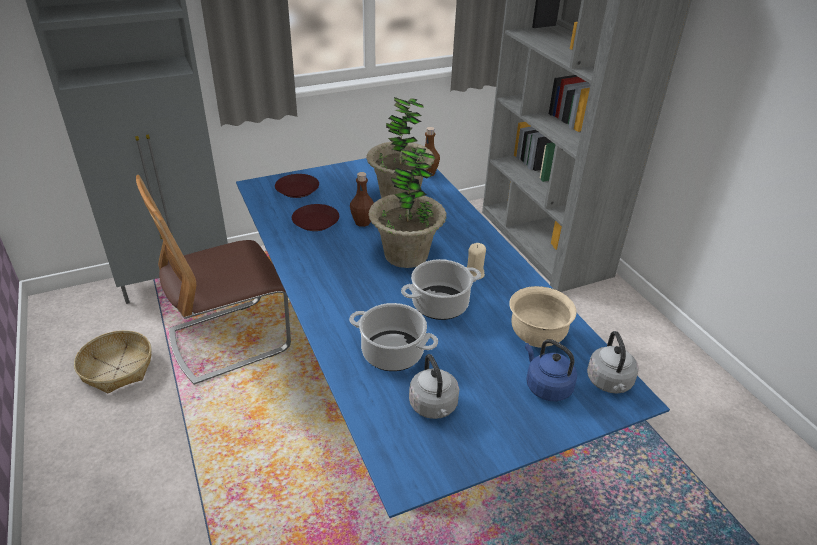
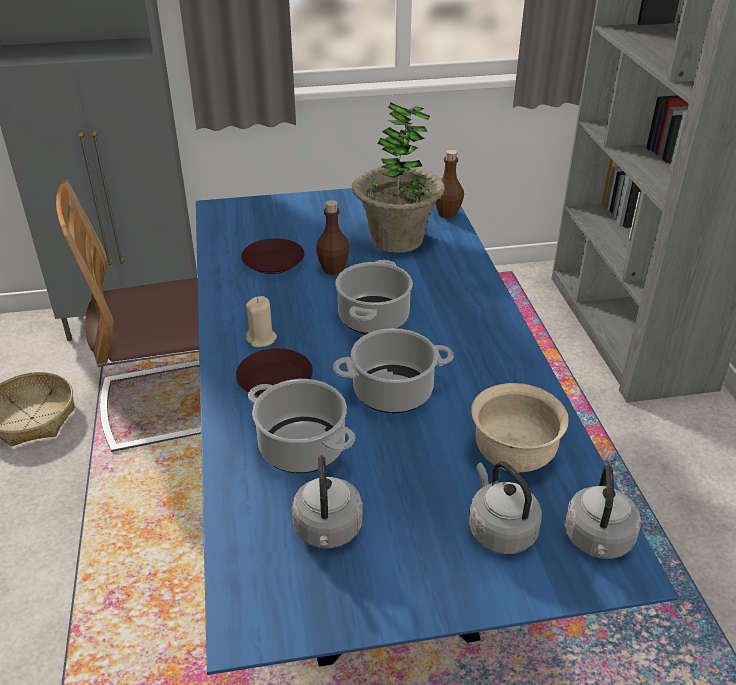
camera: 15 degrees right, 0 degrees up
brown plate [275,174,319,198] -> brown plate moved to [236,348,313,396]
potted plant [368,148,447,268] -> cooking pot [335,260,413,334]
beige candle [467,243,486,280] -> beige candle moved to [246,296,277,347]
blue kettle [525,339,577,401] -> grey kettle [469,461,542,554]

